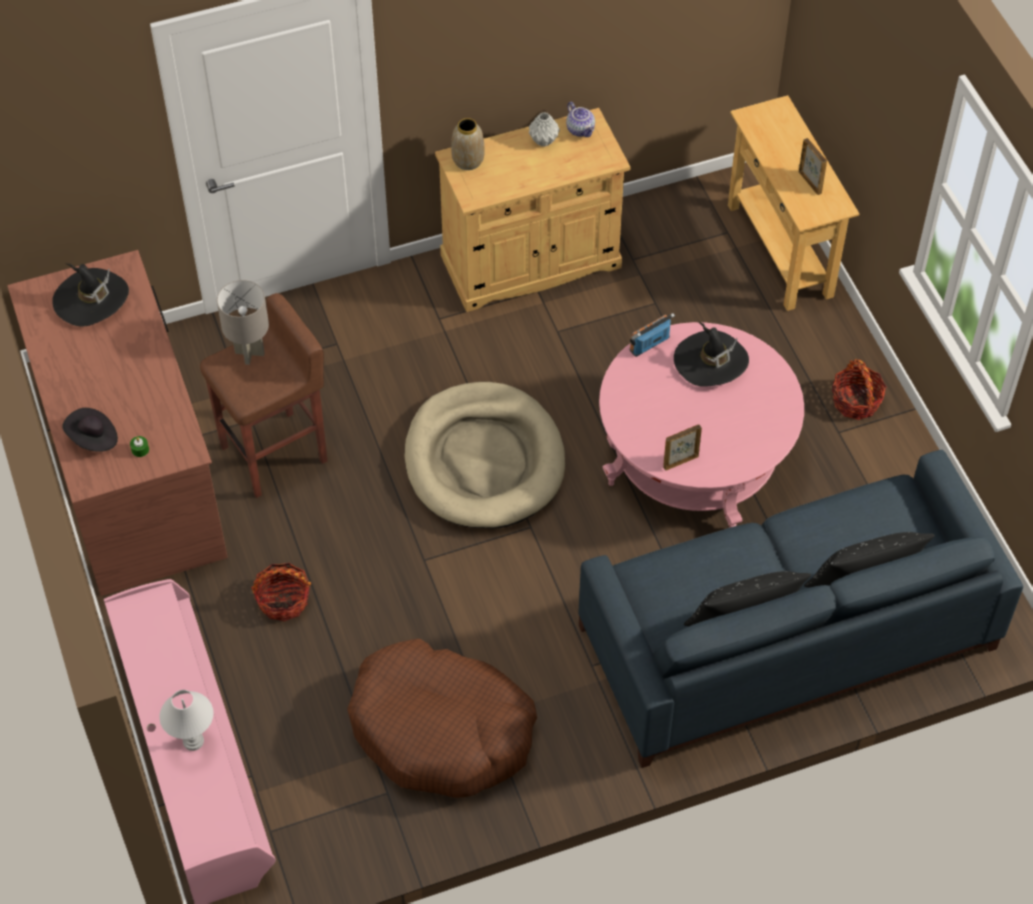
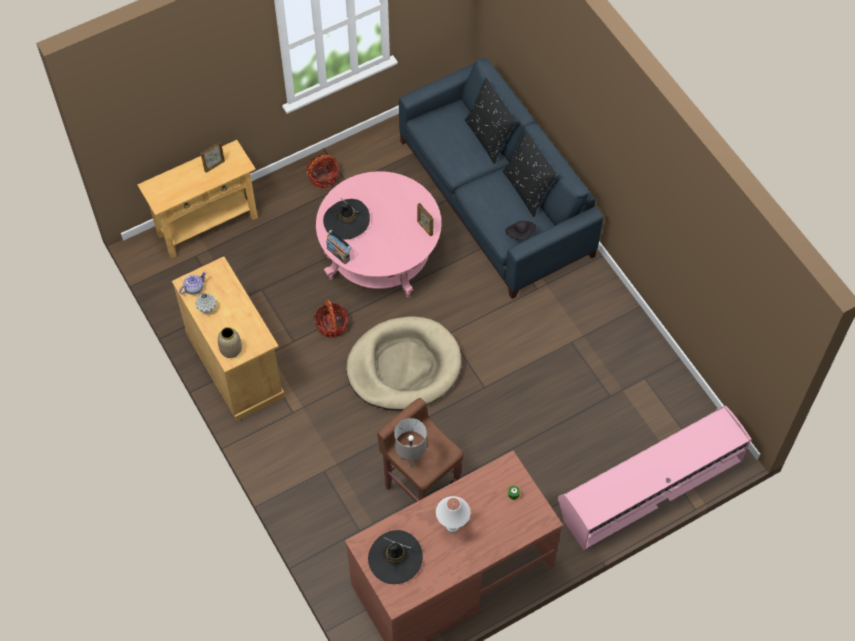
camera: 100 degrees left, 5 degrees up
black hat [62,408,118,452] -> black hat moved to [505,220,536,240]
white table lamp [159,690,214,751] -> white table lamp moved to [436,496,471,533]
basket [251,563,311,622] -> basket moved to [314,300,348,338]
brown dog bed [347,639,537,798] -> none

